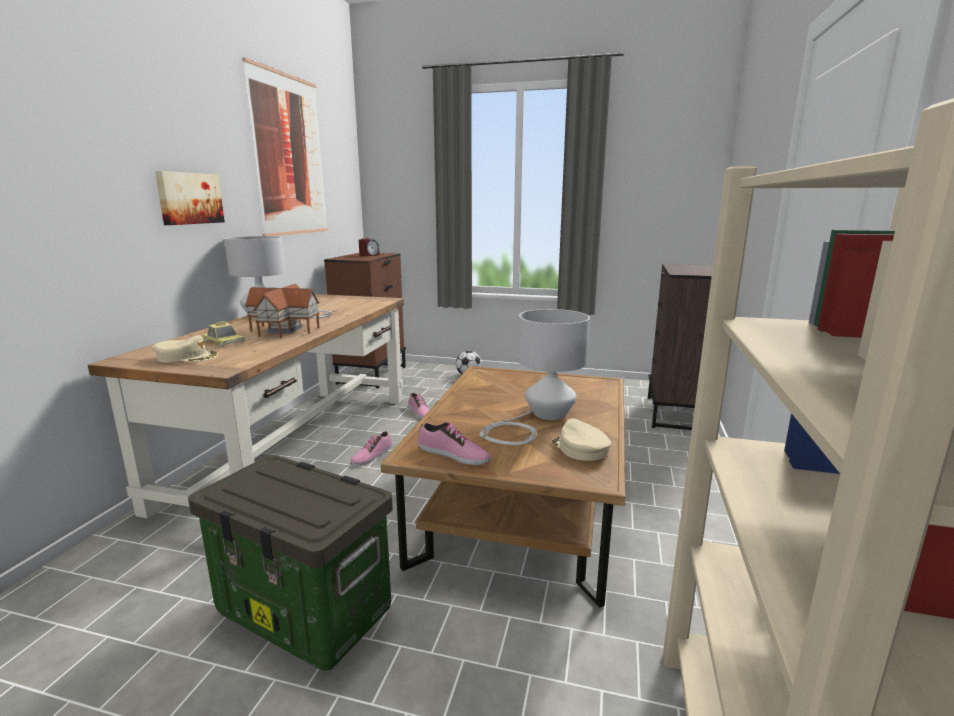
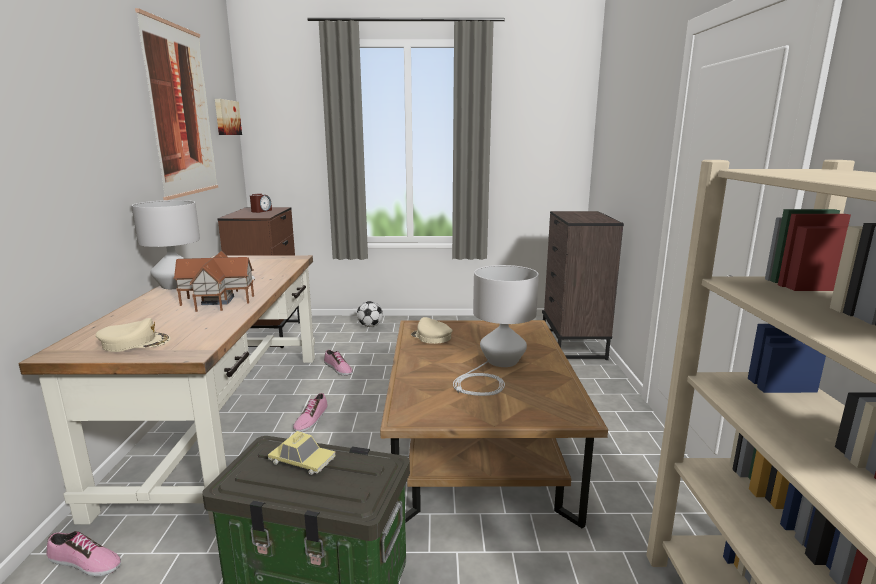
camera: 15 degrees left, 0 degrees up
picture [155,171,225,225] -> picture moved to [215,99,242,135]
toy car [202,321,245,347] -> toy car moved to [268,431,336,475]
shoe [418,423,491,465] -> shoe moved to [47,531,121,577]
beige cap [552,419,612,461] -> beige cap moved to [411,317,452,344]

